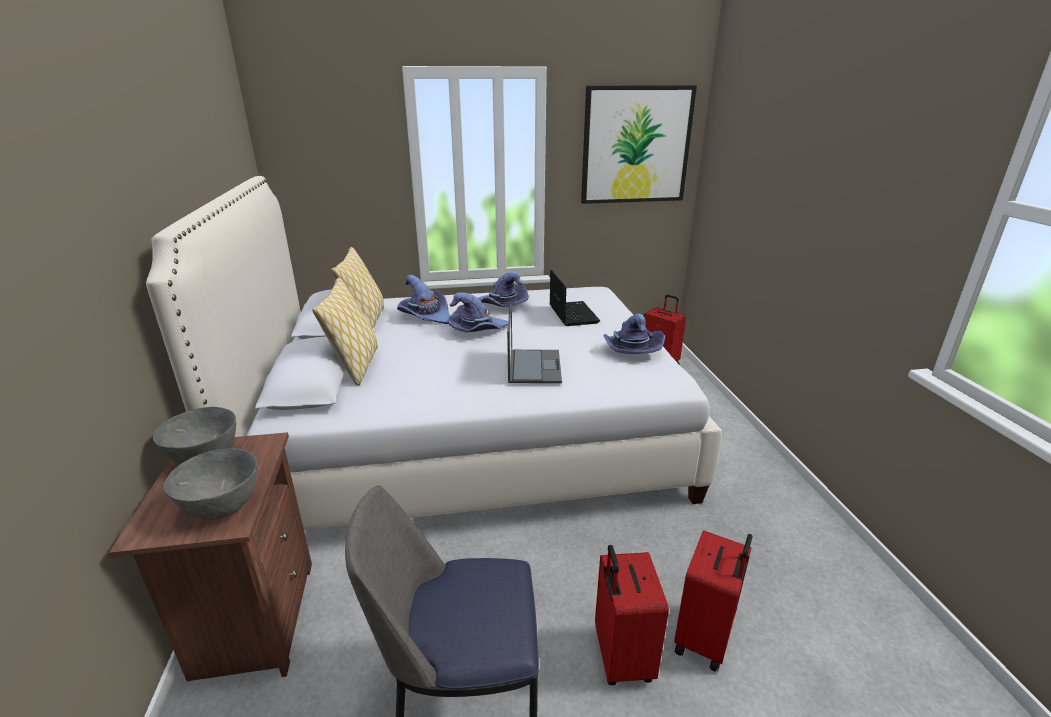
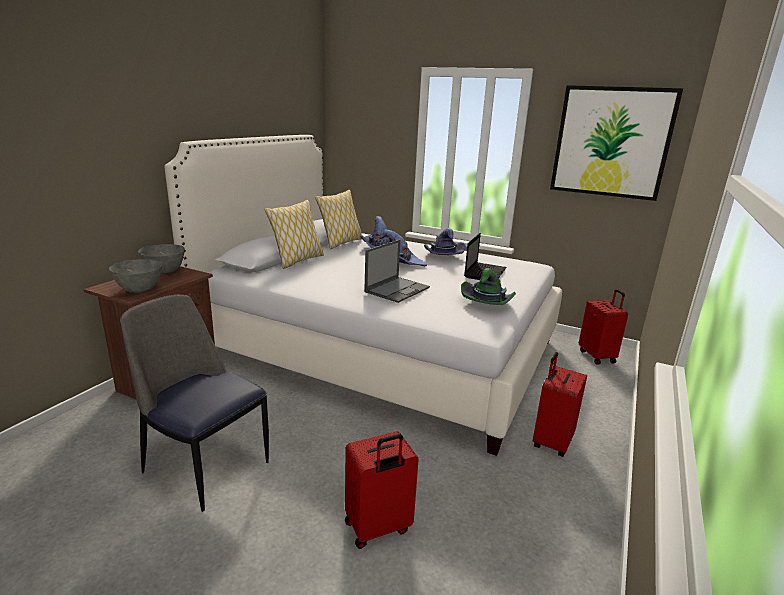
camera: 35 degrees right, 5 degrees down
red suitcase [595,545,669,685] -> red suitcase moved to [533,352,587,457]
purple hat [603,314,665,354] -> green hat [461,268,516,305]

